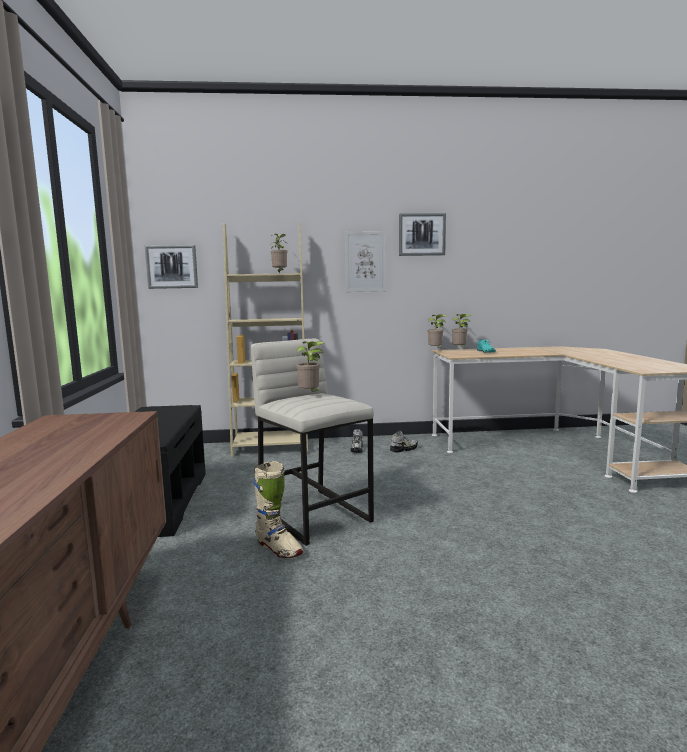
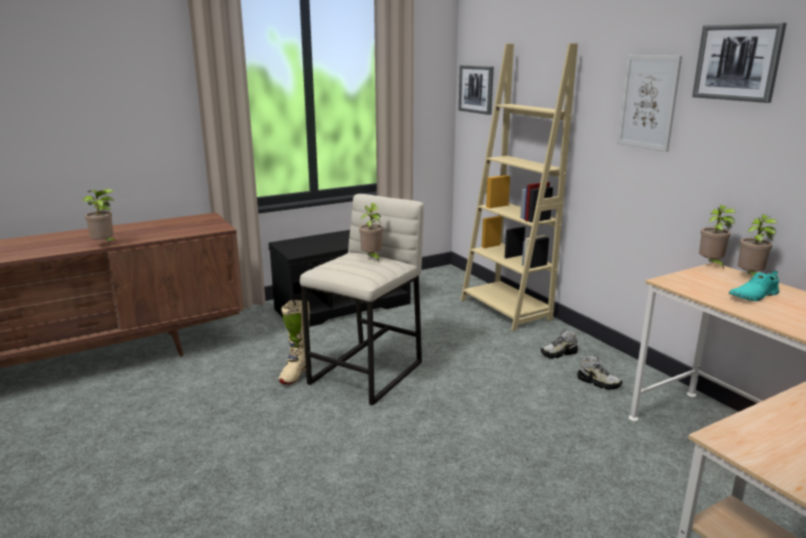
camera: 65 degrees right, 10 degrees up
potted plant [270,234,287,273] -> potted plant moved to [83,189,120,242]

